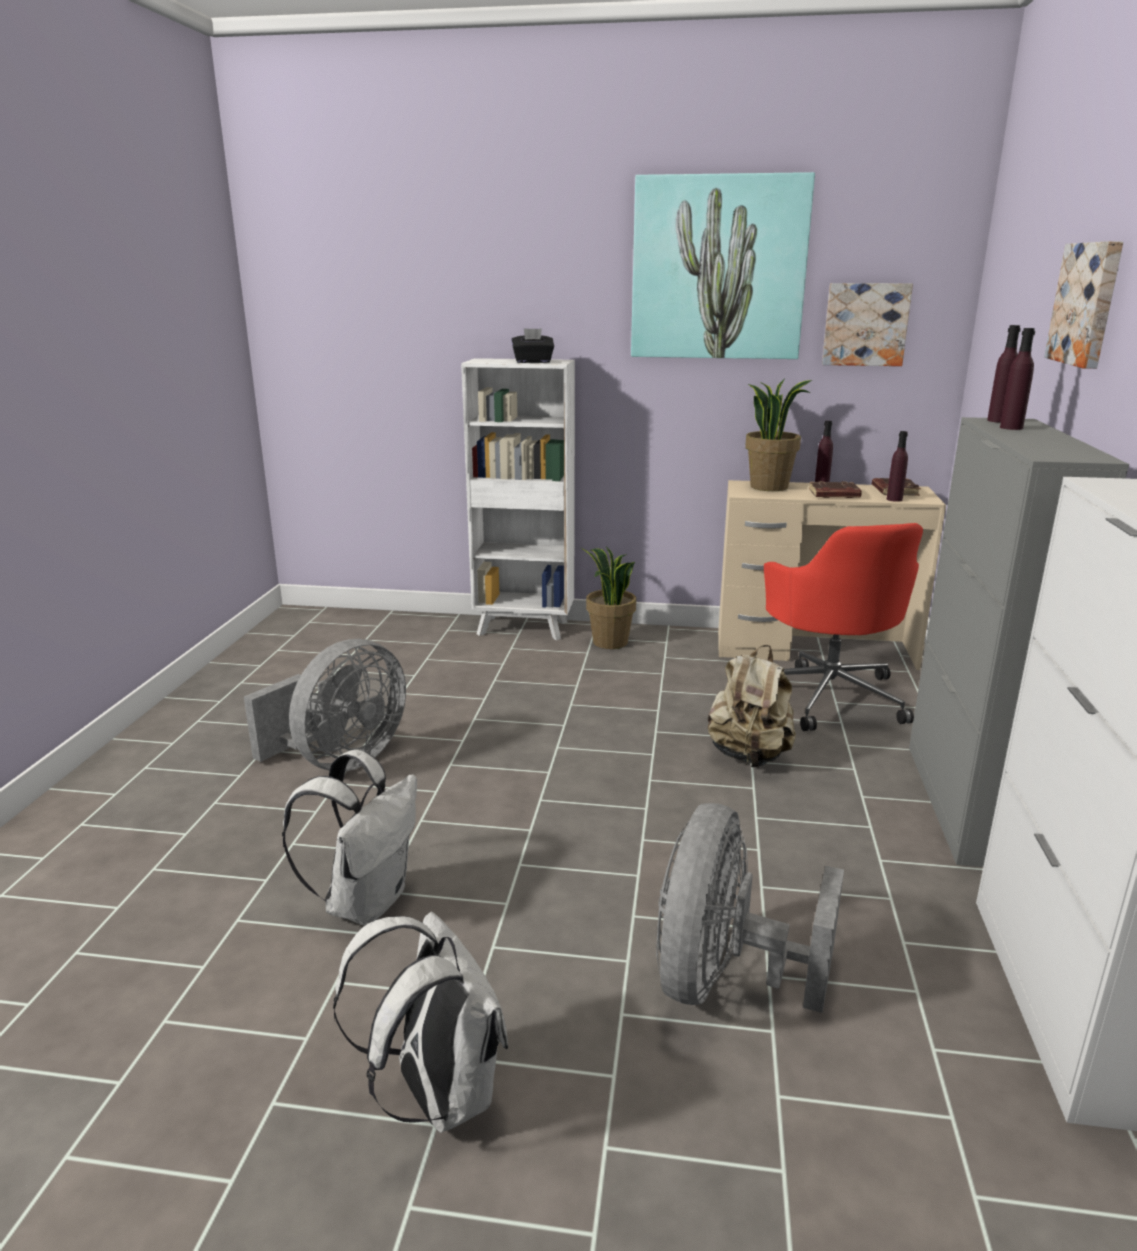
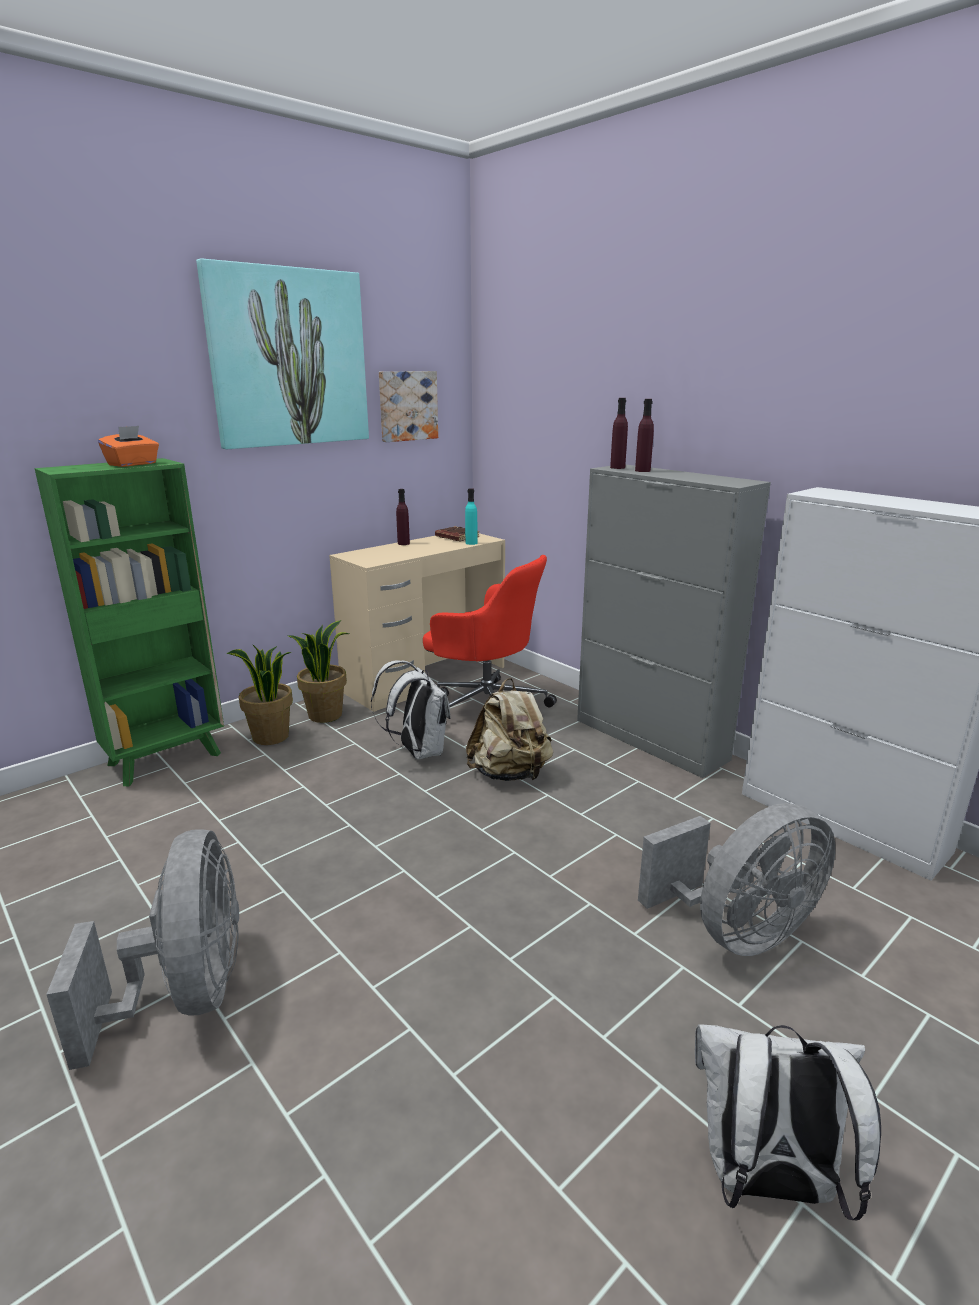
camera: 50 degrees left, 0 degrees up
white backpack [282,749,417,925] -> white backpack moved to [371,660,451,760]
white bookcase [461,358,575,640] -> green bookcase [34,458,224,786]
black tissue box [511,328,554,363] -> orange tissue box [98,426,159,467]
grey fan [656,803,844,1013] -> grey fan turned 90 degrees counterclockwise [638,803,835,956]
potted plant [745,377,812,491] -> potted plant moved to [287,620,349,723]
brown book [809,481,862,498] -> none
purple bottle [887,431,908,502] -> turquoise bottle [465,488,477,545]
picture [1044,241,1123,369] -> none

